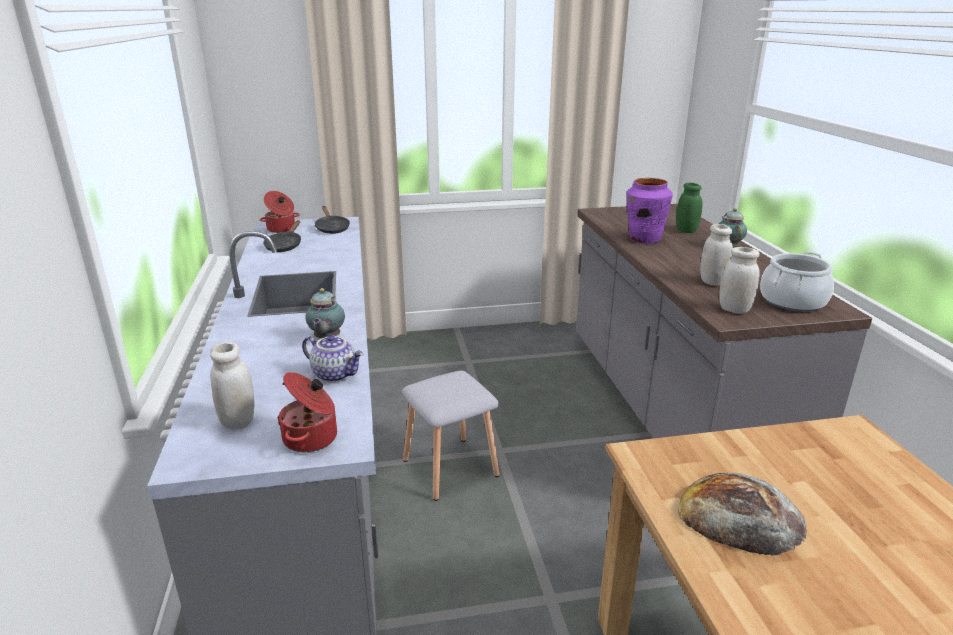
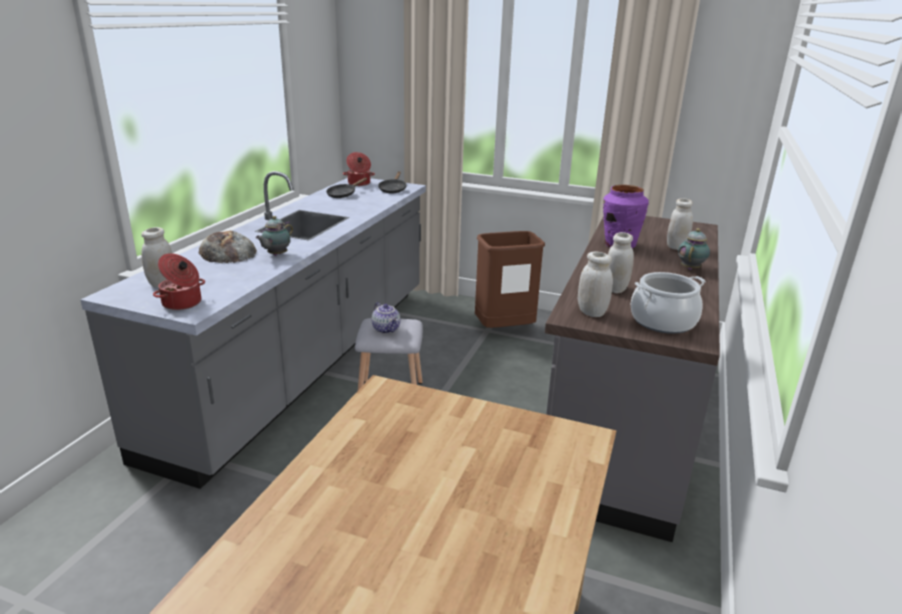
camera: 30 degrees right, 0 degrees up
teapot [302,335,363,382] -> teapot moved to [372,302,400,334]
green jar [676,183,702,233] -> white jar [667,198,693,250]
bread [678,473,807,556] -> bread moved to [199,231,257,263]
none -> brown trash can [475,231,545,328]

